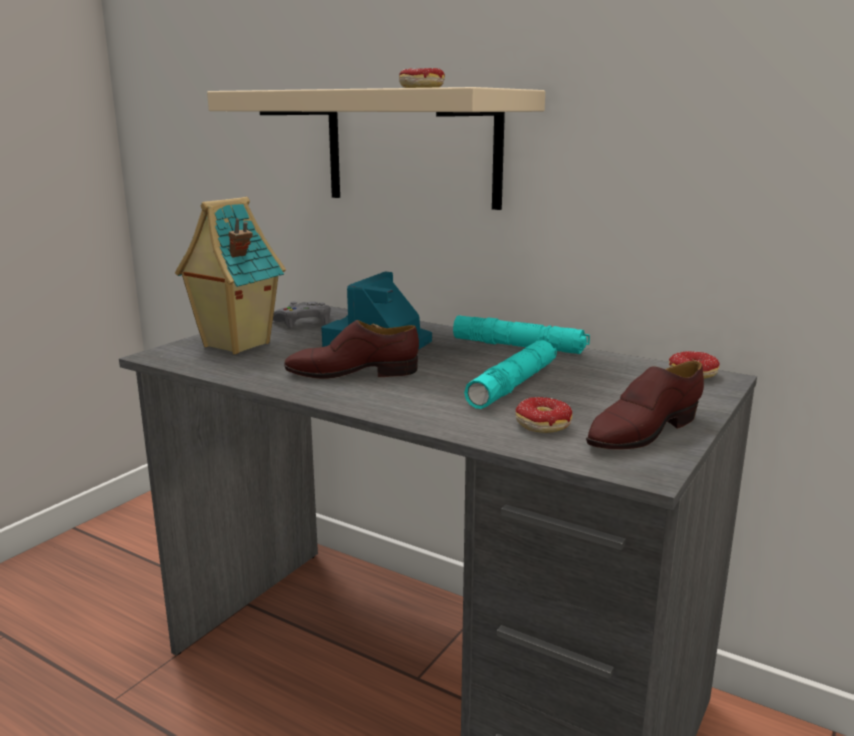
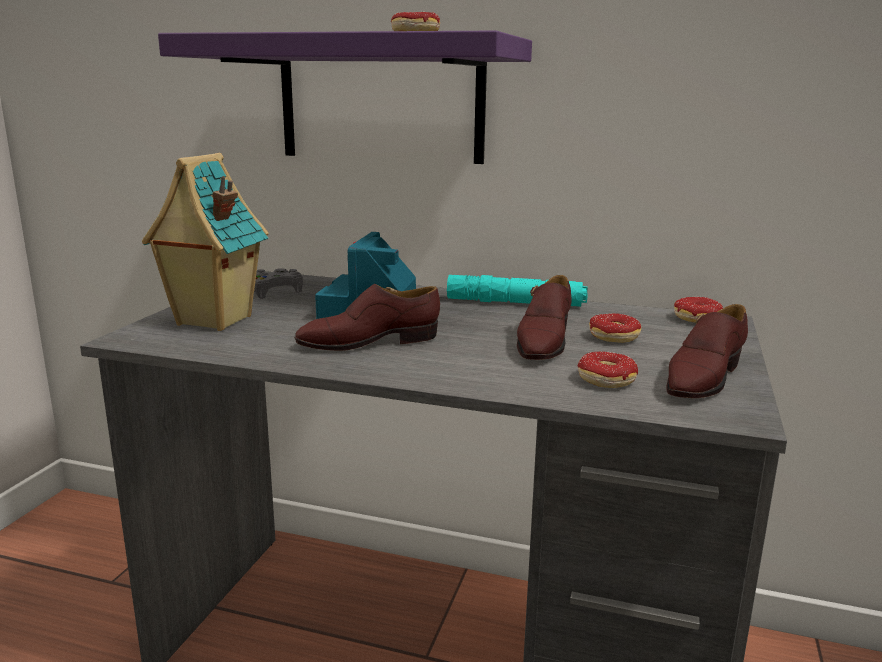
camera: 15 degrees left, 0 degrees up
beige shelf [207,87,545,210] -> purple shelf [158,31,532,164]
turquoise flashlight [464,340,557,409] -> brown shoe [517,275,572,360]
none -> donut [589,313,641,343]

